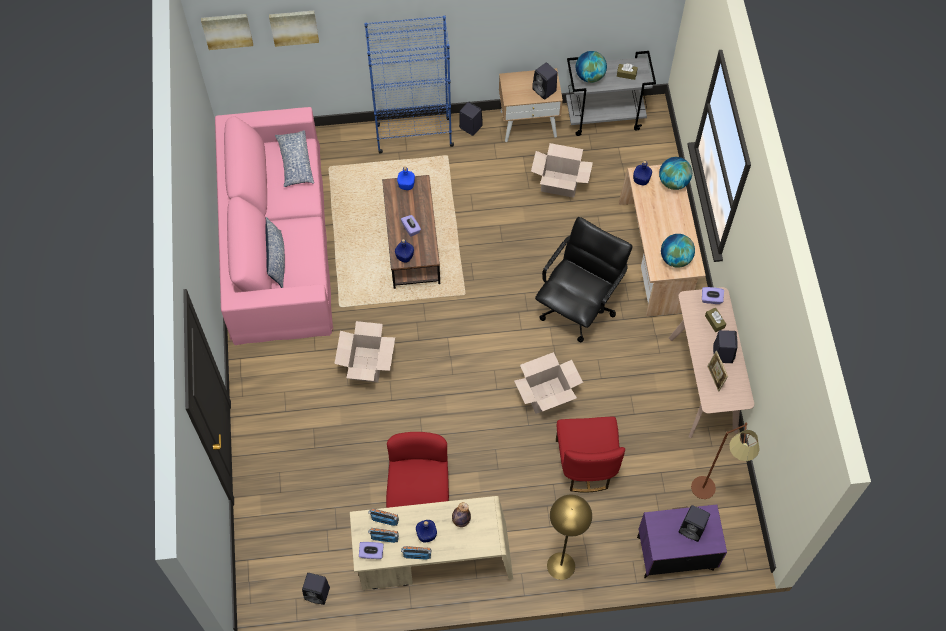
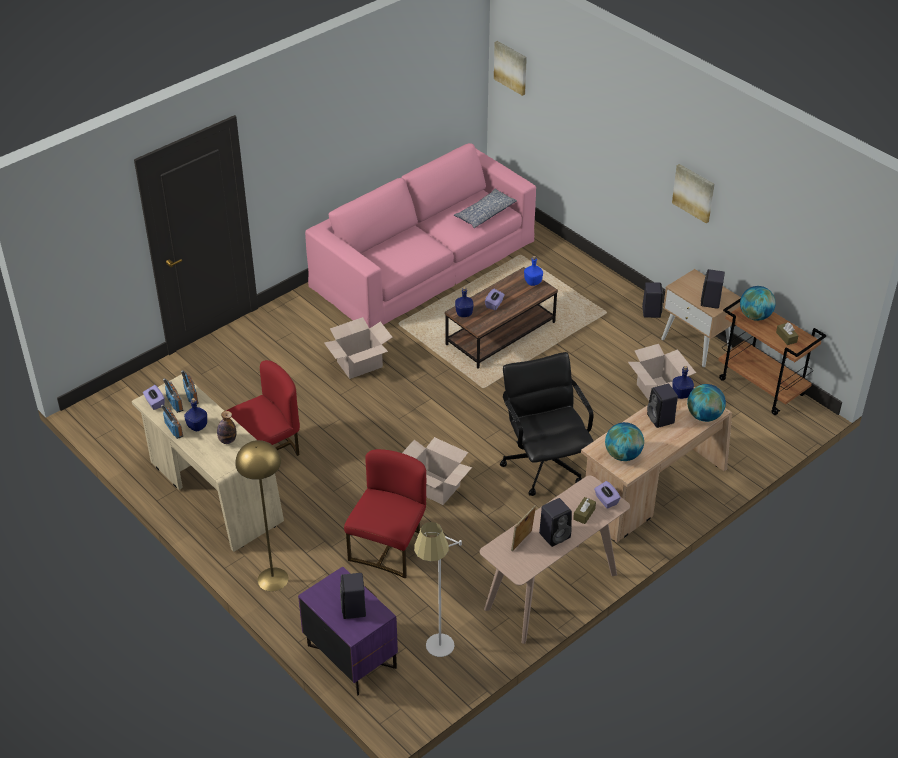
camera: 55 degrees right, 20 degrees down
pillow [265,217,285,288] -> none
picture [269,10,319,47] -> picture moved to [672,164,715,223]
black speaker [302,573,330,605] -> black speaker moved to [647,384,678,428]
blue bookcase [365,15,454,153] -> none
black office chair [535,217,633,342] -> black office chair turned 105 degrees counterclockwise [500,352,594,496]
red chair [556,417,625,493] -> red chair turned 150 degrees clockwise [344,449,426,579]
grey cart [566,51,656,136] -> brown cart [718,298,826,415]
brown floor lamp [691,423,760,499] -> white floor lamp [414,522,462,657]

